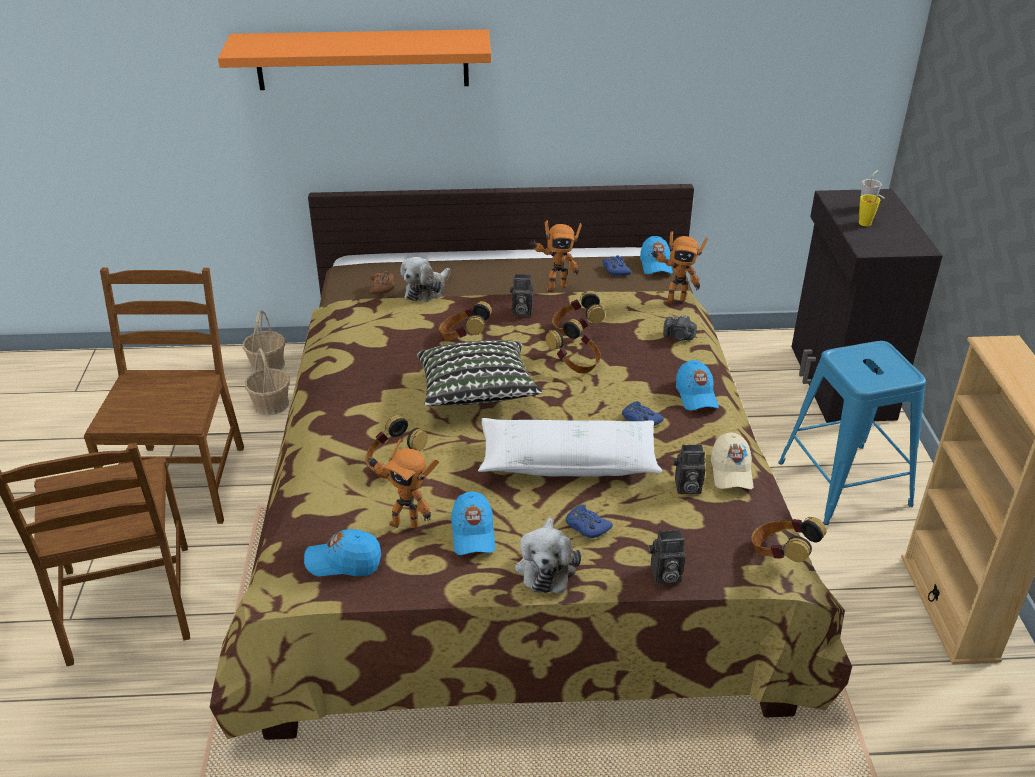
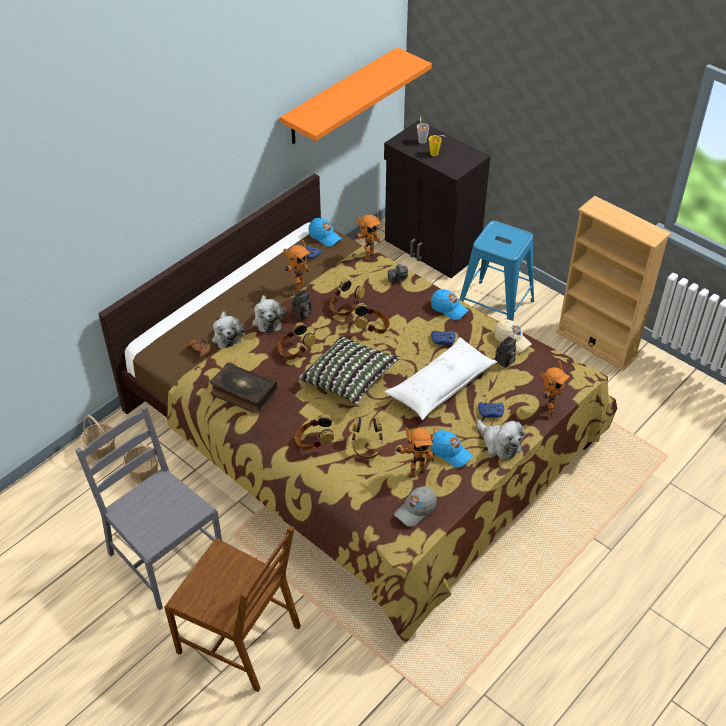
camera: 45 degrees left, 10 degrees up
brown chair [84,268,244,524] -> grey chair [75,405,222,610]
orange shelf [218,29,491,90] -> orange shelf moved to [280,47,432,144]
blue cap [304,529,381,576] -> grey cap [394,486,437,527]
camera [649,530,685,584] -> toy robot [540,361,571,418]
headphones [751,517,827,562] -> headphones moved to [295,414,334,450]
none -> book [210,362,277,414]
none -> plush toy [252,295,286,333]

